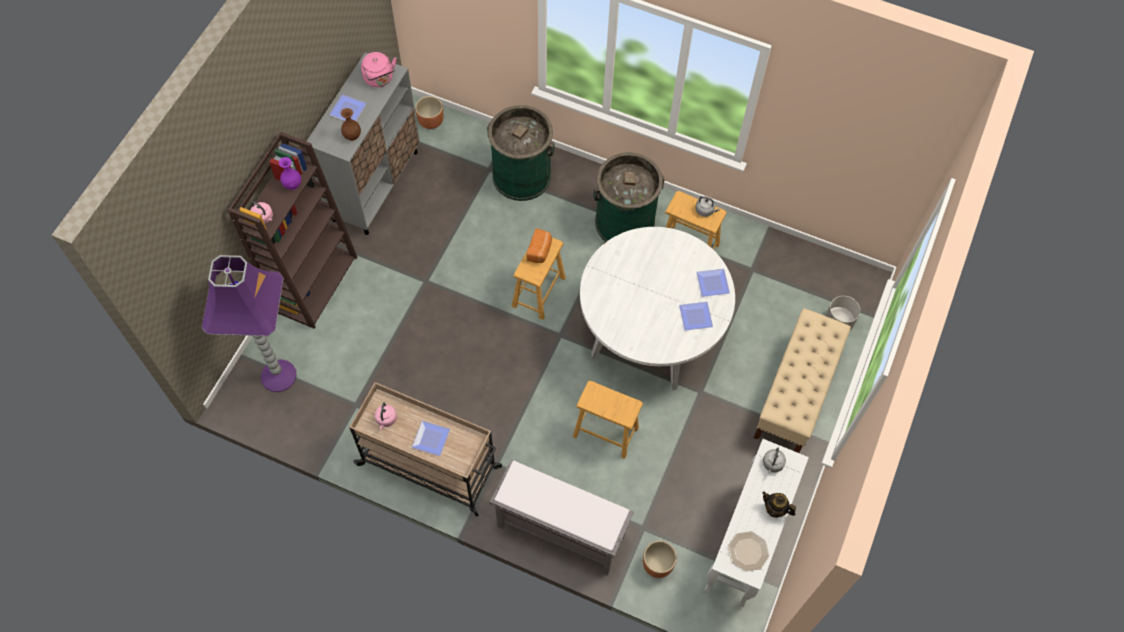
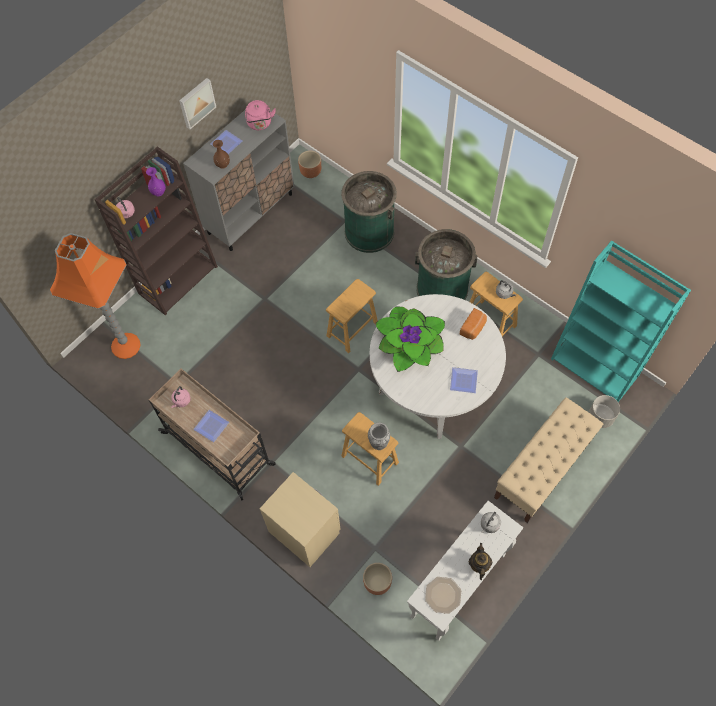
camera: 20 degrees right, 0 degrees up
purple floor lamp [202,255,297,392] -> orange floor lamp [50,233,141,359]
grey bench [490,460,634,575] -> beige nightstand [260,472,340,567]
bread [526,228,552,263] -> bread moved to [460,308,487,340]
plate [696,269,730,297] -> none
teapot [762,491,796,518] -> teapot turned 45 degrees clockwise [468,543,492,580]
none -> picture [179,78,216,129]
none -> vase [368,423,390,450]
none -> potted plant [376,306,445,372]
none -> turquoise bookcase [551,240,691,402]

